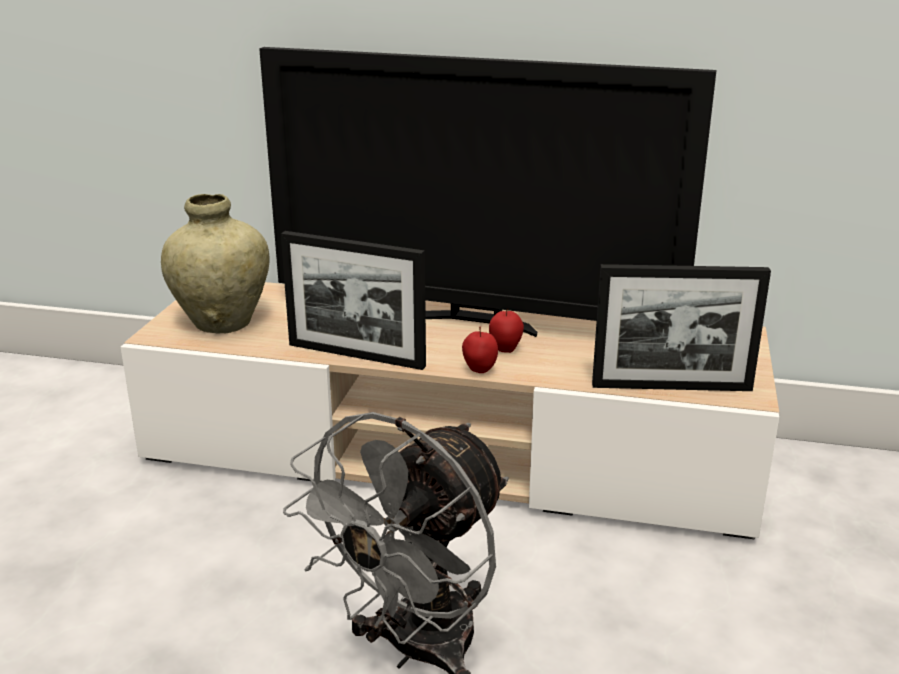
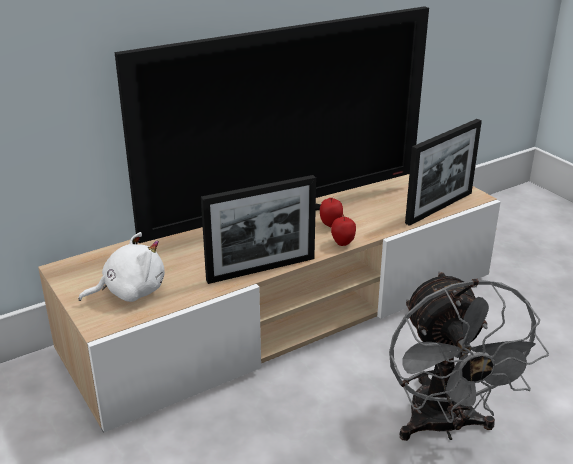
camera: 45 degrees left, 5 degrees up
beige vase [161,194,269,334] -> white plush toy [79,232,165,302]

